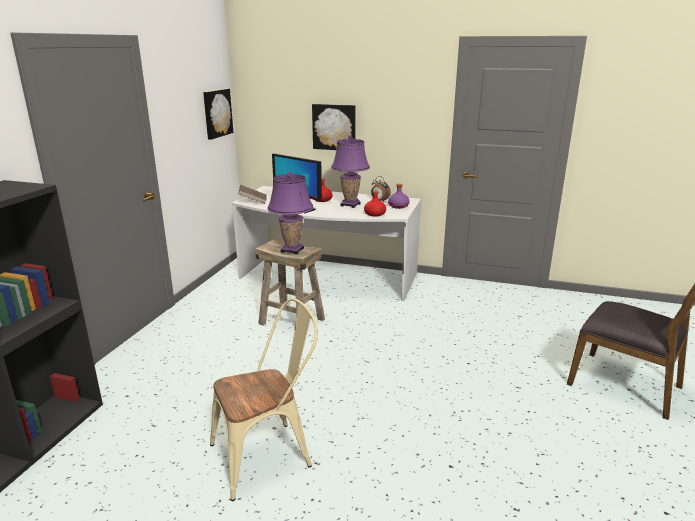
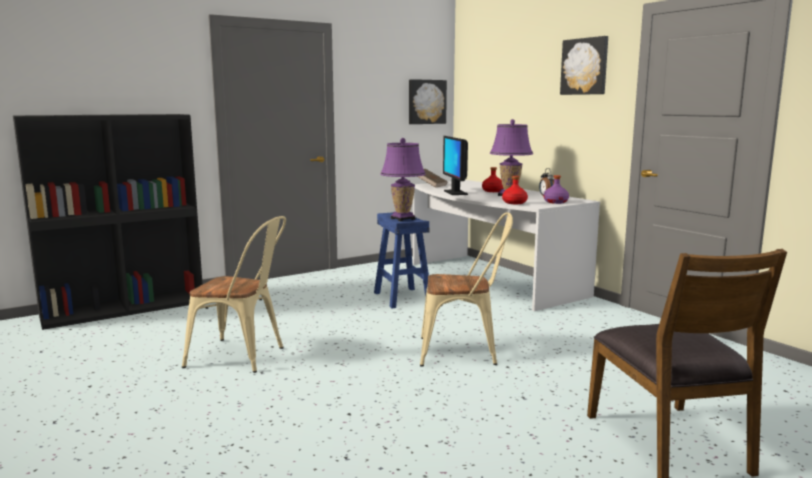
camera: 40 degrees right, 10 degrees down
beige stool [255,238,325,325] -> blue stool [374,212,430,308]
picture [312,104,356,150] -> picture moved to [560,36,608,95]
none -> beige chair [420,212,513,367]

